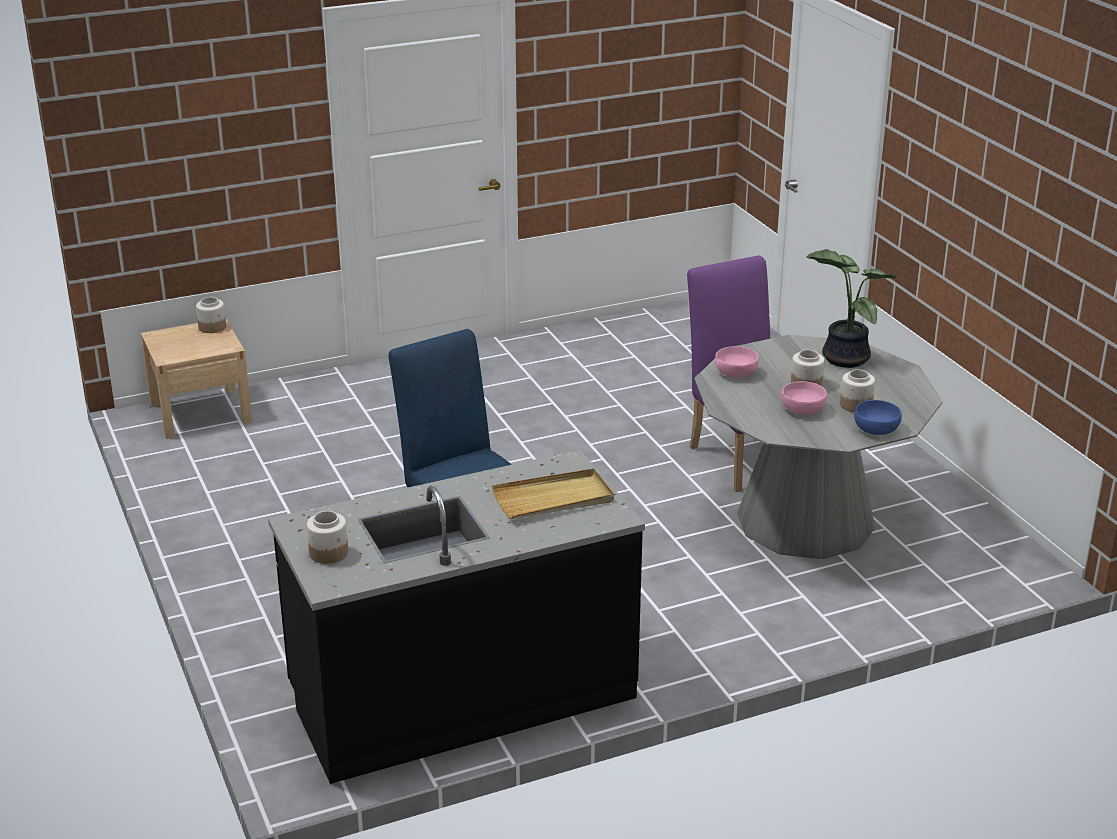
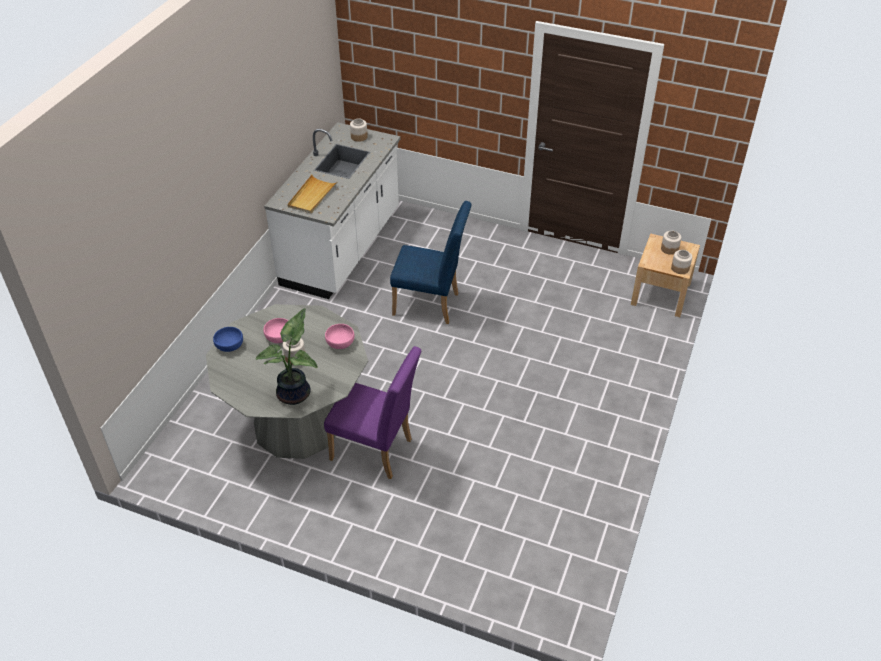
camera: 135 degrees right, 15 degrees up
black counter [268,450,645,784] -> white counter [264,122,401,299]
jar [840,369,875,412] -> jar moved to [661,231,682,255]

